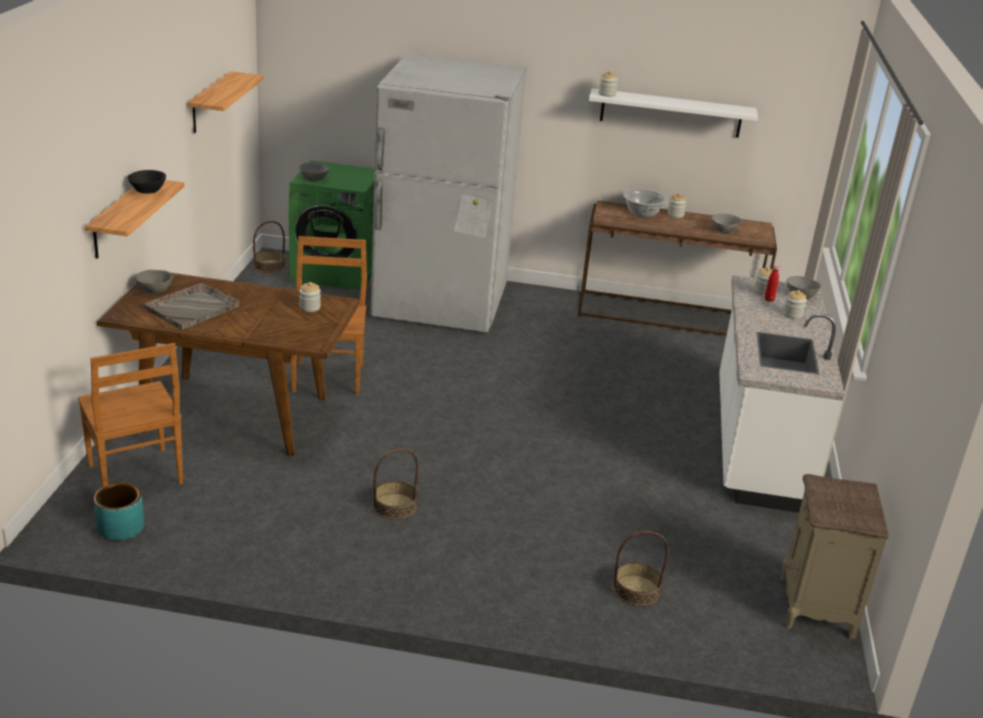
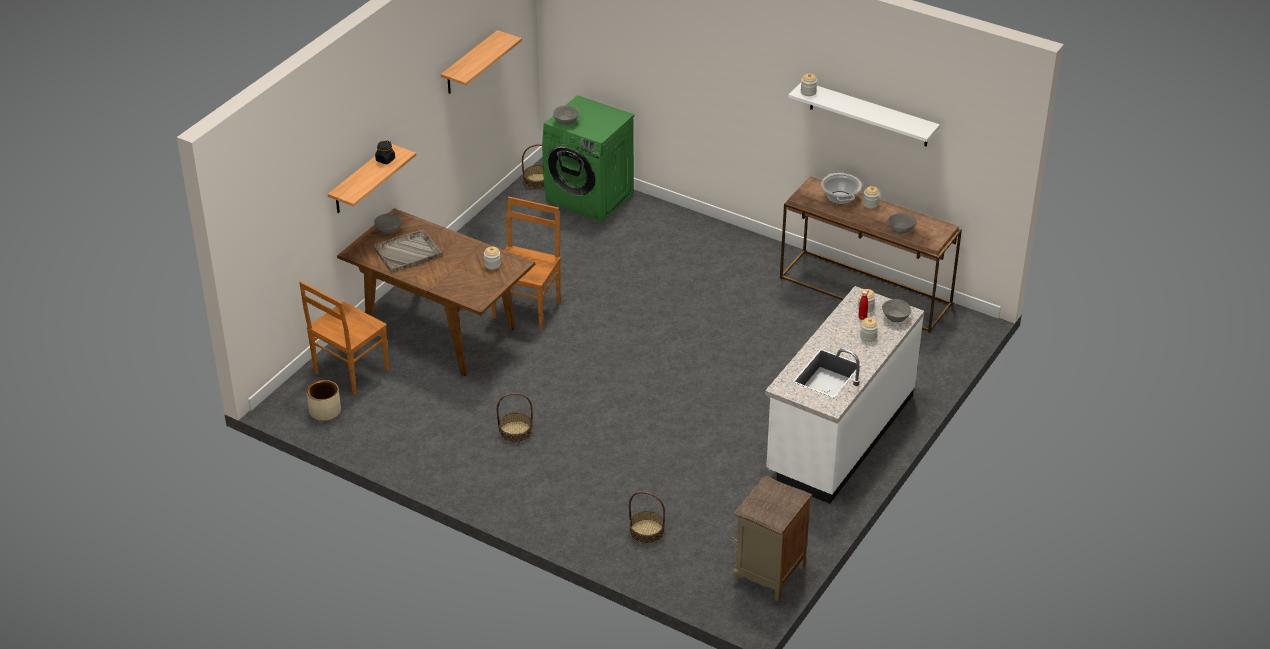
camera: 25 degrees right, 10 degrees up
brown chair [78,343,183,488] -> brown chair turned 45 degrees clockwise [299,281,389,395]
turquoise planter [94,483,144,541] -> beige planter [307,380,341,421]
black bowl [127,170,166,194] -> black jar [375,140,395,164]
white fridge [371,53,527,332] -> none

